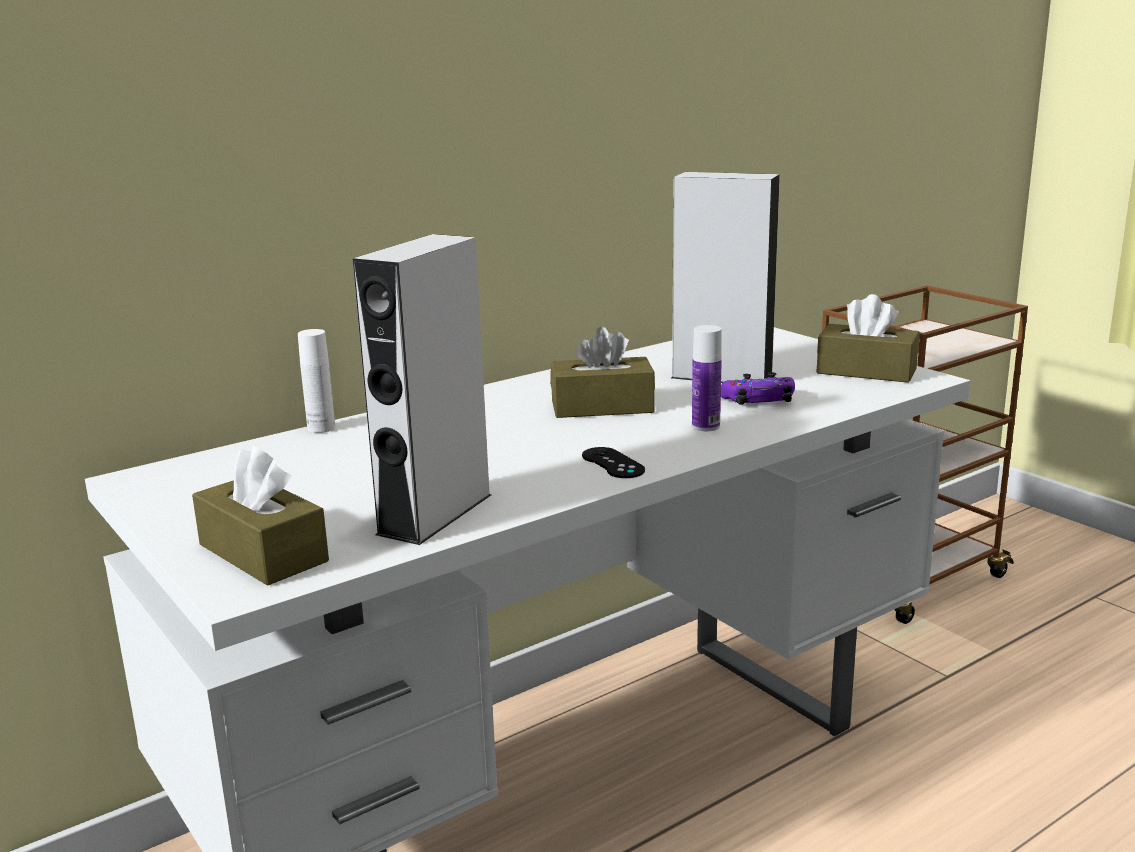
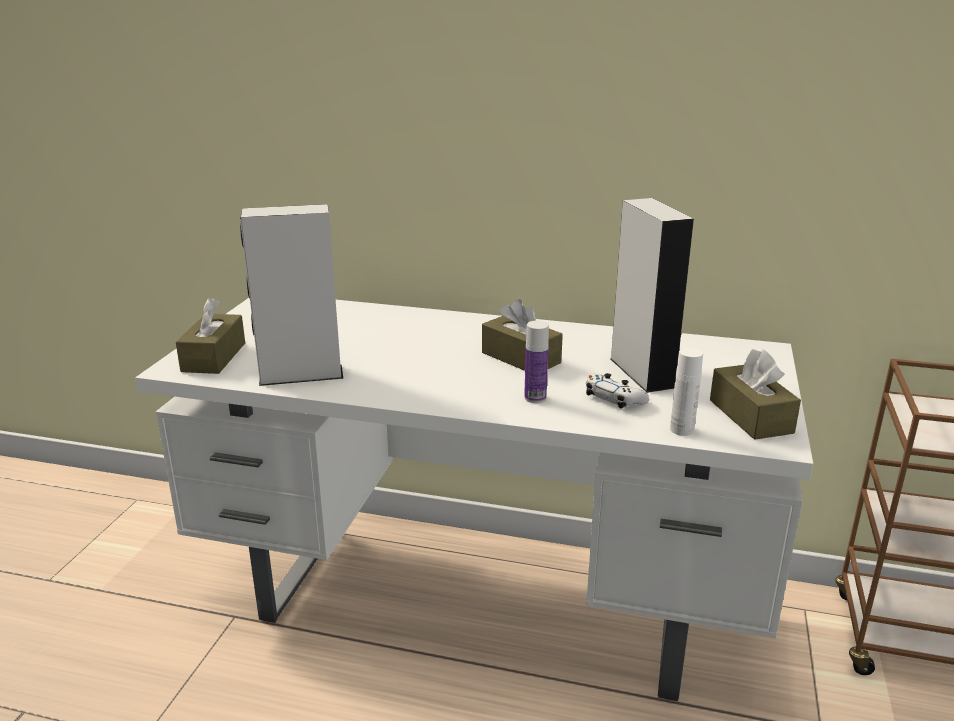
camera: 50 degrees right, 5 degrees up
white bottle [298,329,335,433] -> white bottle moved to [670,347,703,436]
black game controller [582,447,645,478] -> none
purple game controller [721,372,795,405] -> white game controller [586,373,649,409]

